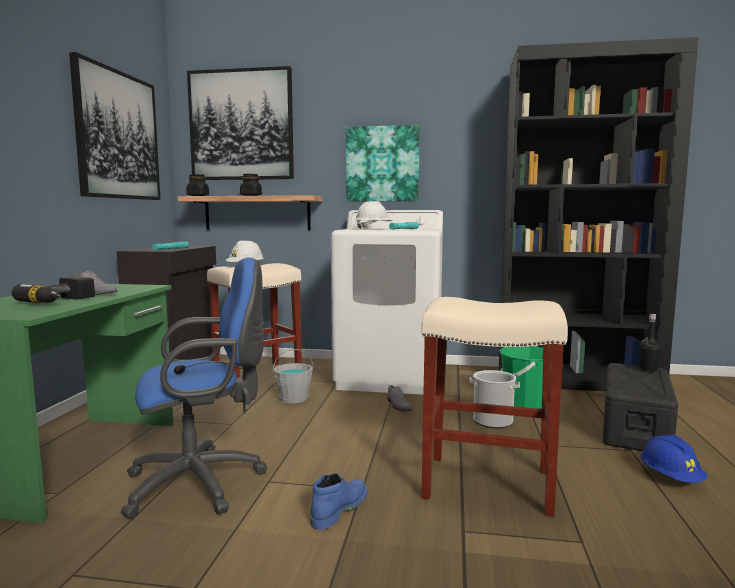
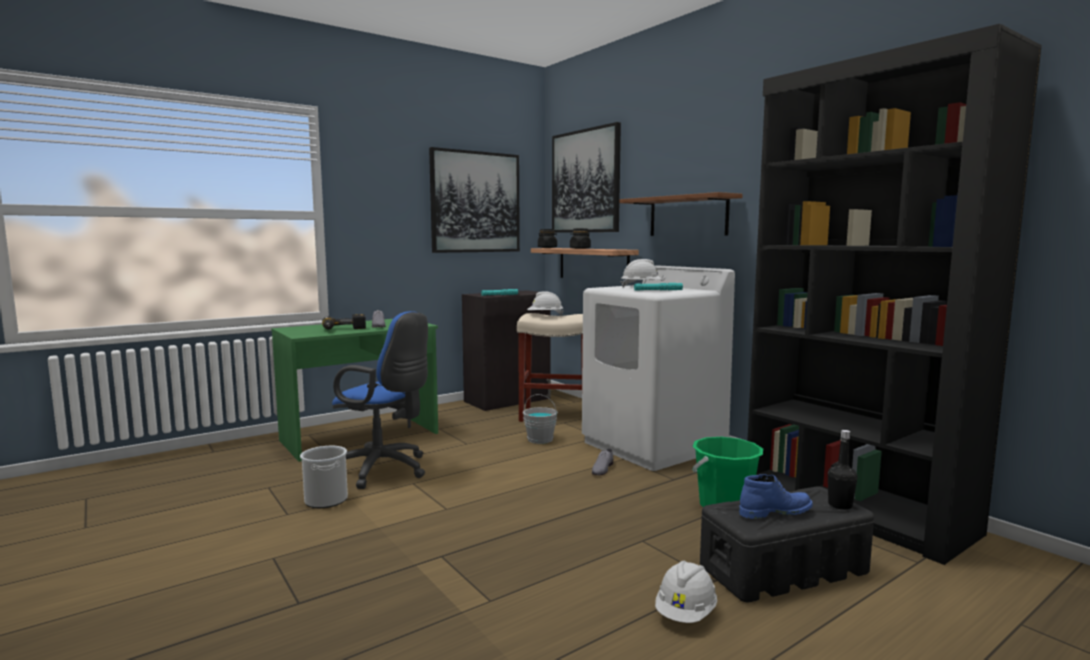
camera: 45 degrees right, 0 degrees up
blue boot [311,473,367,530] -> blue boot moved to [739,474,813,519]
picture [346,125,420,202] -> brown shelf [620,192,743,236]
beige stool [421,297,568,517] -> none
bucket [469,370,520,428] -> bucket moved to [300,446,348,508]
blue hard hat [640,435,707,483] -> white hard hat [655,561,717,623]

